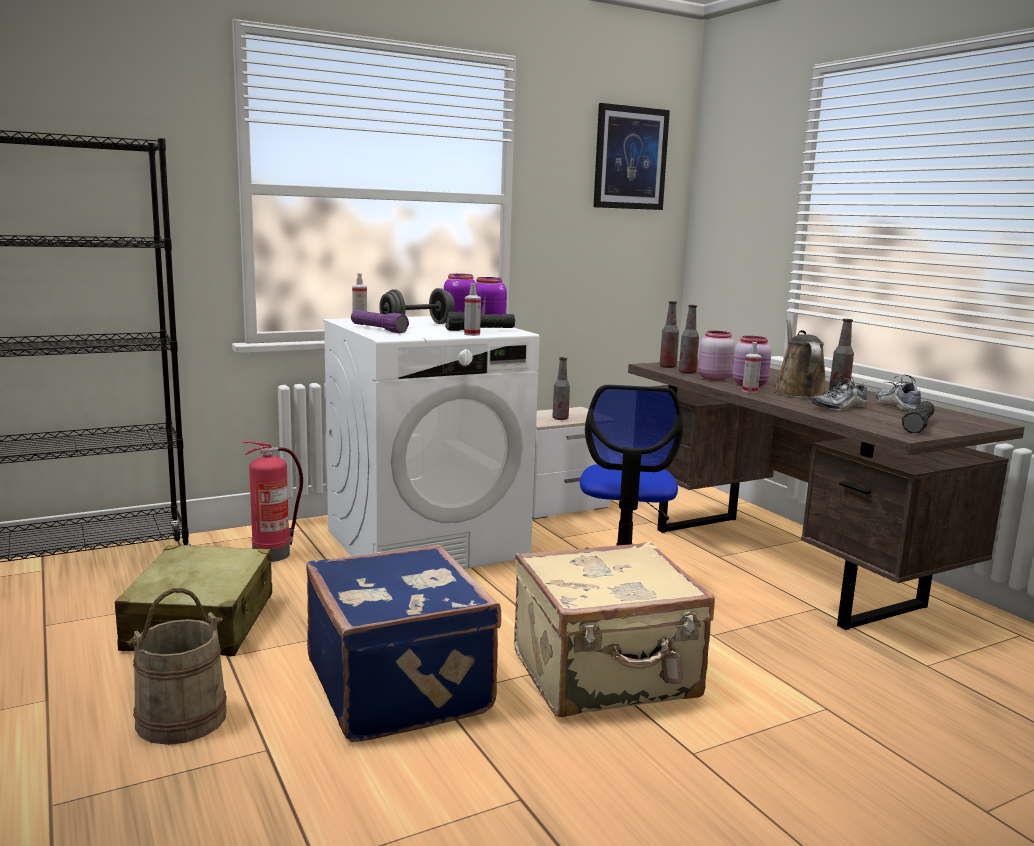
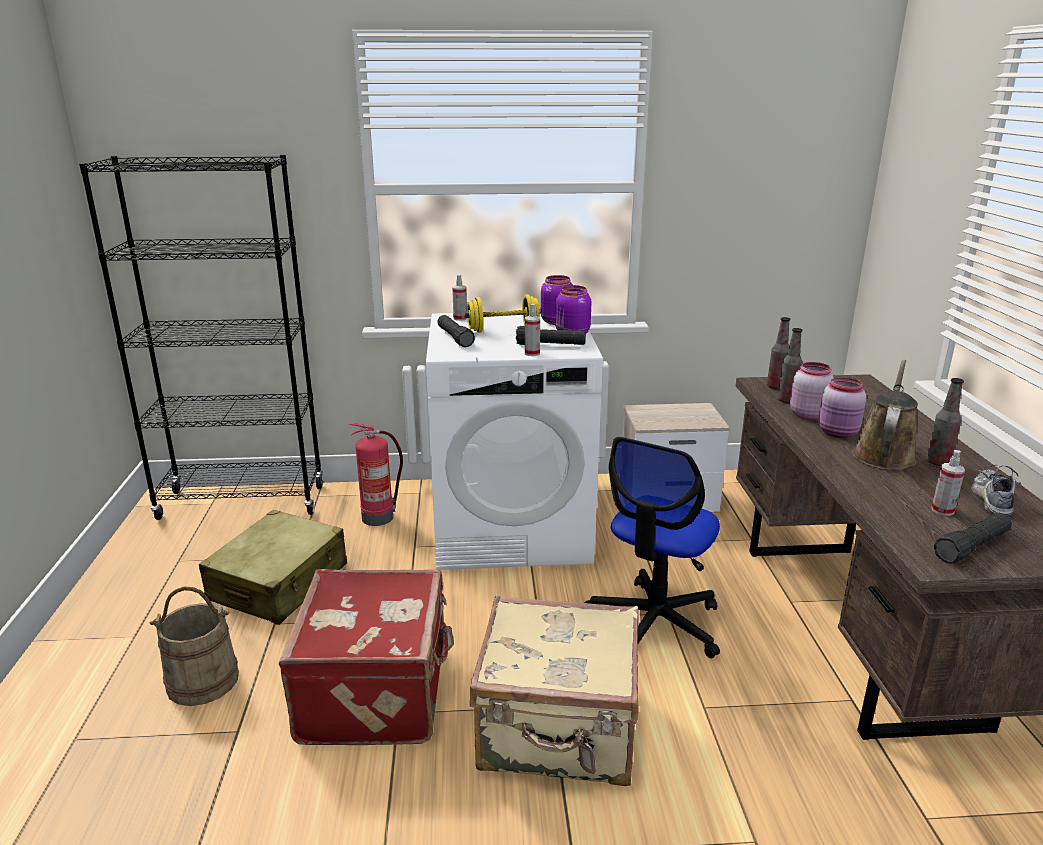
camera: 25 degrees right, 10 degrees up
blue suitcase [306,545,501,742] -> red suitcase [279,569,454,745]
purple flashlight [351,310,409,333] -> black flashlight [437,315,475,347]
grey dumbbell [379,288,455,324] -> yellow dumbbell [465,294,540,333]
bottle [553,357,570,420] -> none
picture [594,103,670,210] -> none
spray bottle [742,342,762,393] -> spray bottle moved to [931,450,965,516]
shoe [811,375,867,412] -> none

